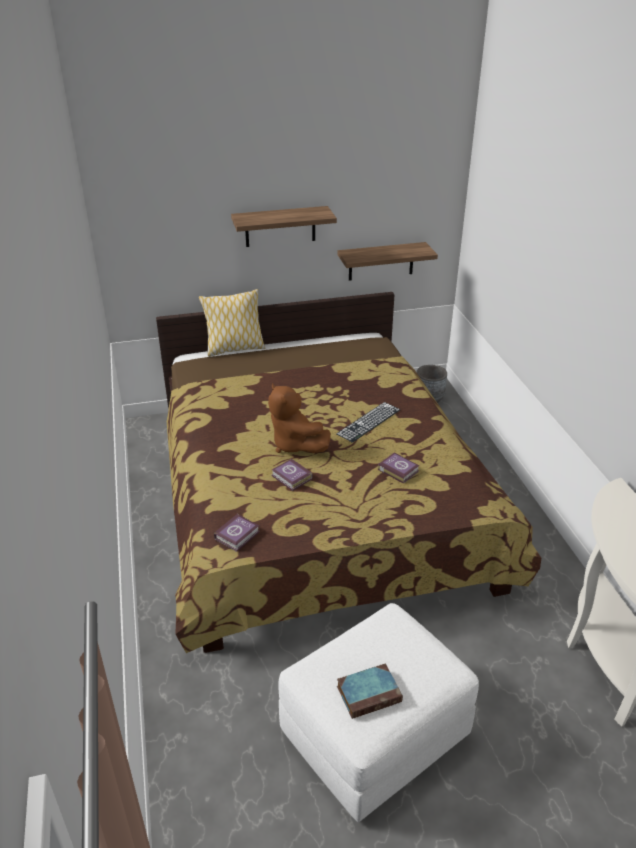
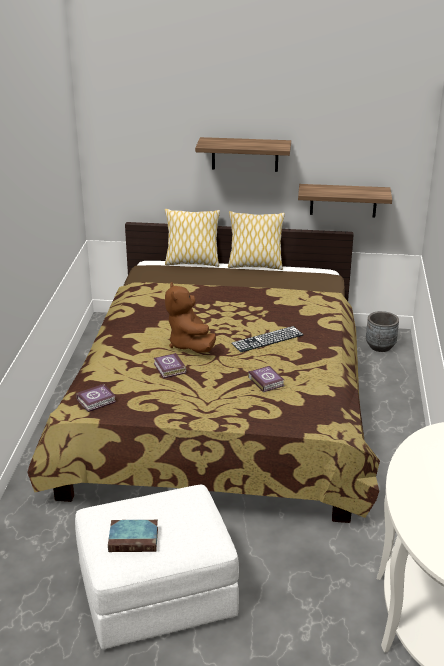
camera: 20 degrees right, 5 degrees down
none -> pillow [228,211,285,270]

